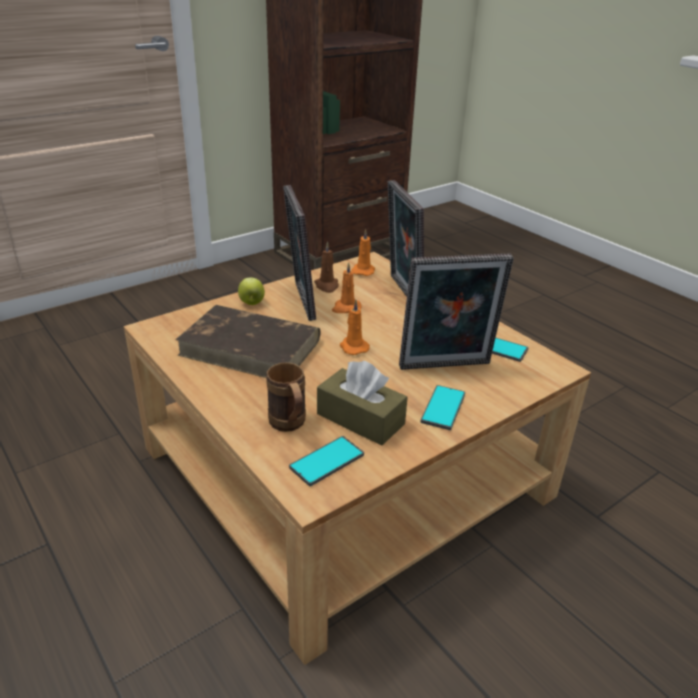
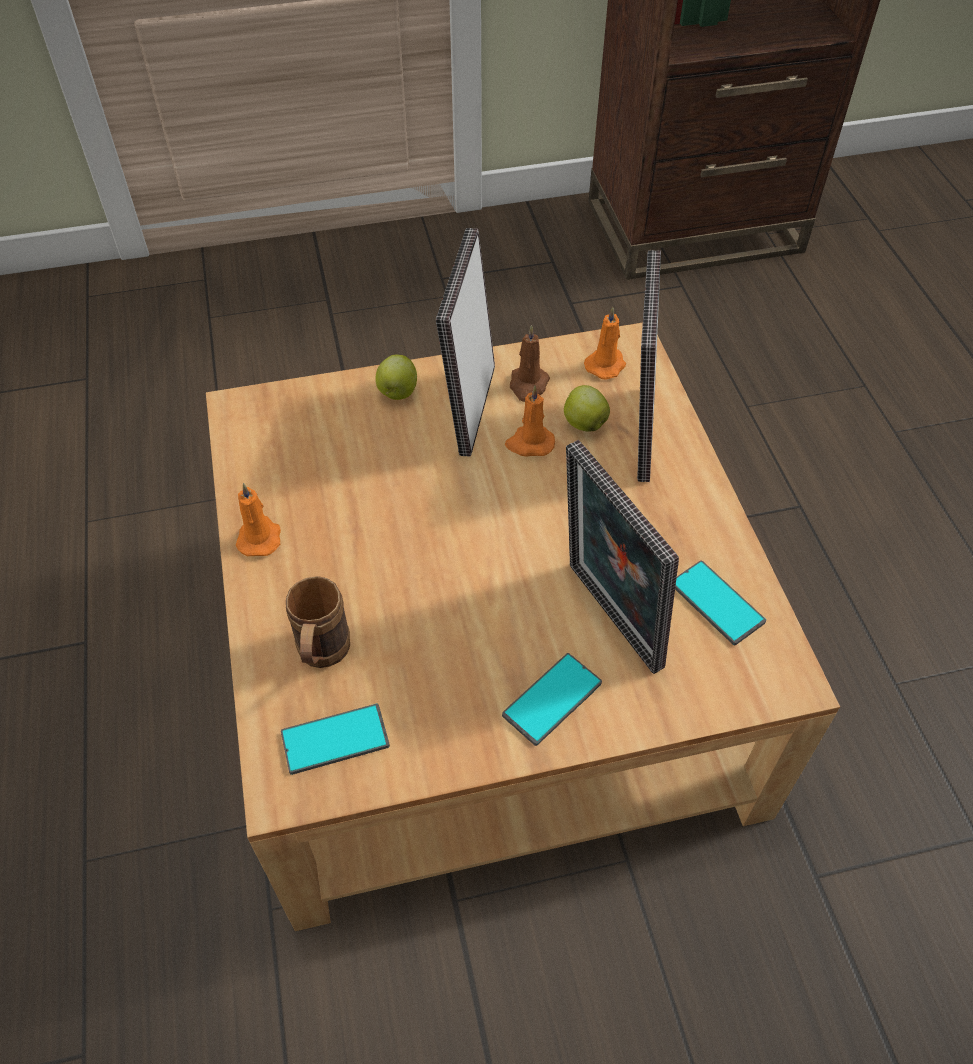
camera: 25 degrees right, 20 degrees up
brown book [175,305,321,378] -> none
brown tissue box [317,361,408,446] -> none
orange candle [340,300,370,355] -> orange candle moved to [236,483,281,556]
picture frame [399,254,513,370] -> picture frame turned 45 degrees clockwise [566,440,679,674]
none -> apple [564,385,610,432]

